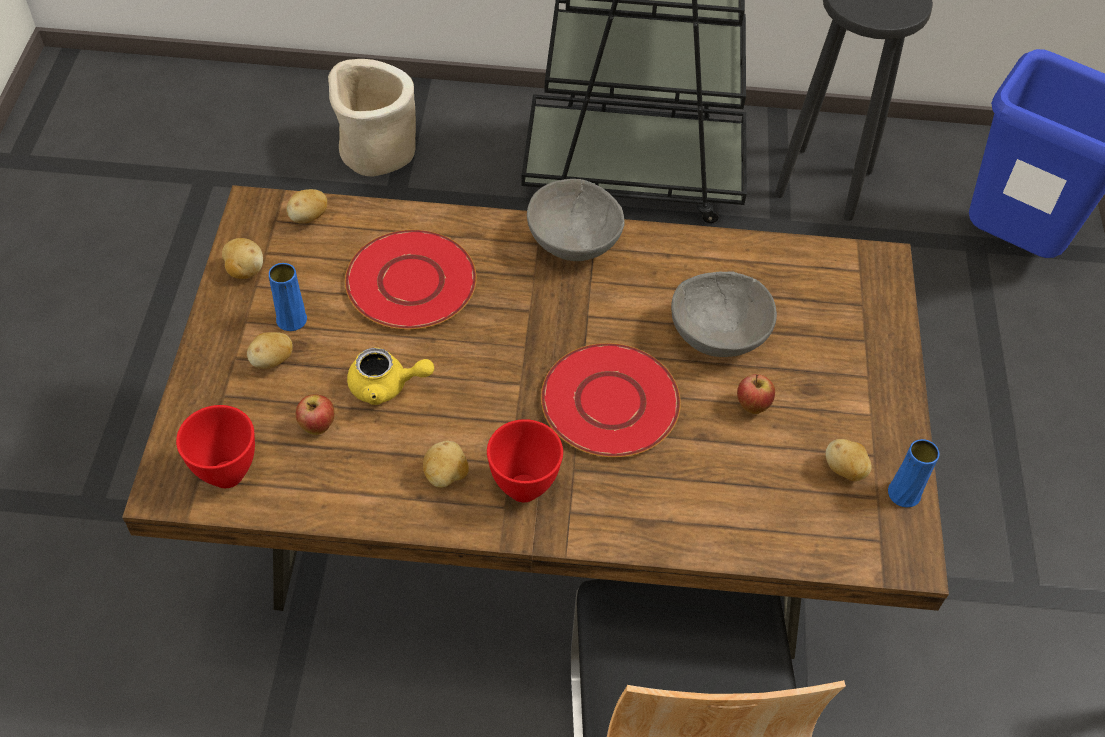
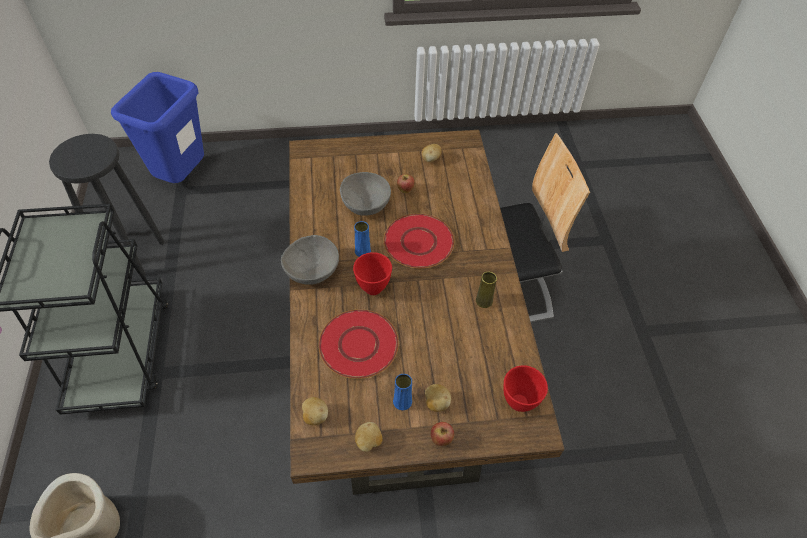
camera: 100 degrees left, 0 degrees up
apple [296,394,335,435] -> apple moved to [431,422,454,446]
yellow teapot [347,348,434,405] -> none
potato [423,441,469,488] -> yellow vase [476,271,497,308]
red bowl [487,419,563,502] -> red bowl moved to [353,252,392,295]
blue vase [888,439,940,507] -> blue vase moved to [354,221,371,257]

